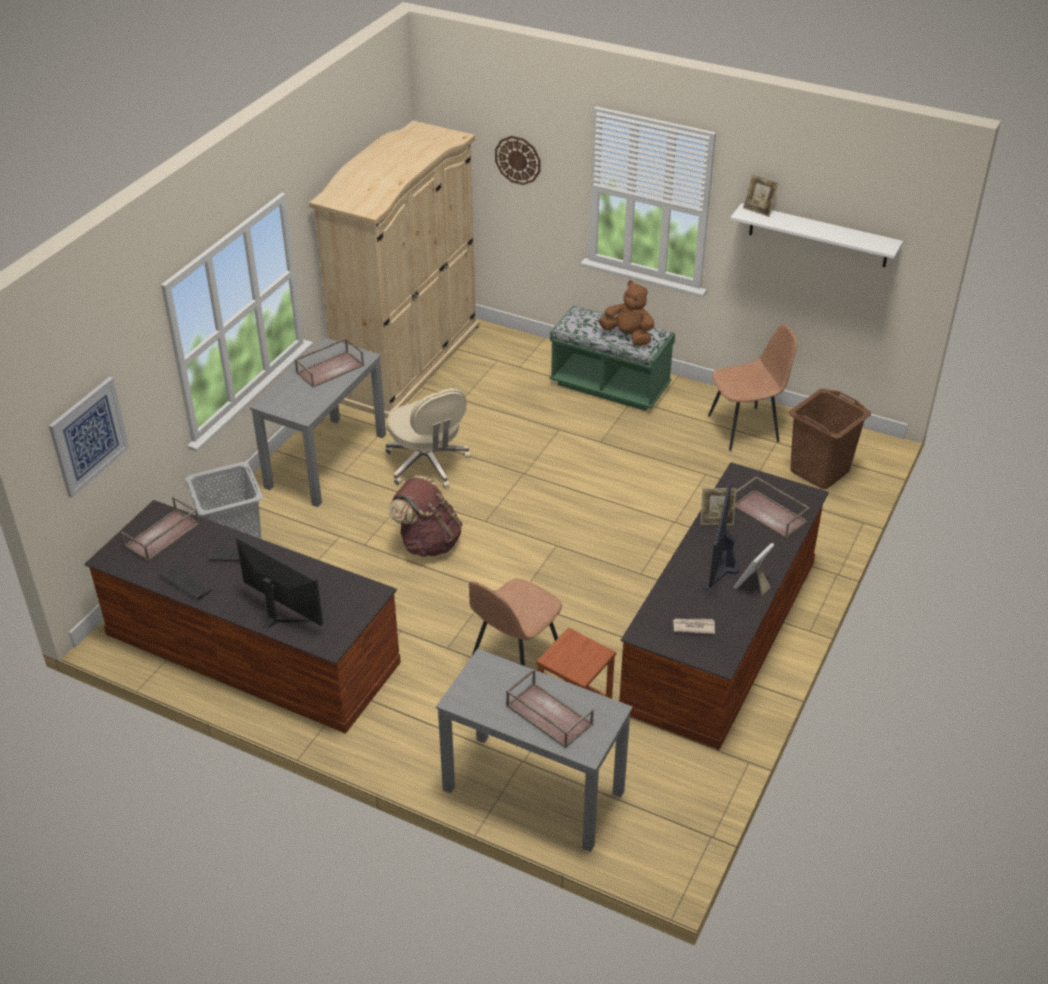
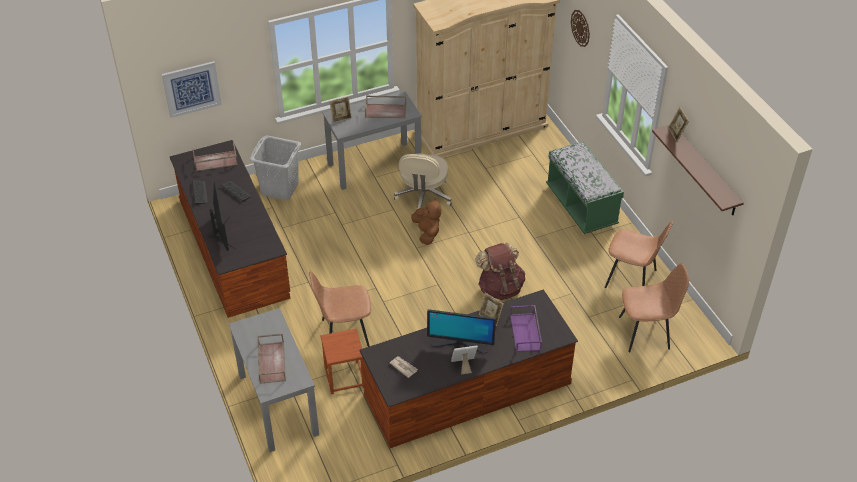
camera: 40 degrees right, 5 degrees up
brown backpack [388,476,463,557] -> brown backpack moved to [475,243,525,300]
brown plush toy [599,280,654,346] -> brown plush toy moved to [411,198,441,245]
monitor [703,481,741,591] -> monitor turned 135 degrees counterclockwise [427,309,496,354]
white shelf [730,203,903,267] -> brown shelf [652,125,744,215]
brown tray [735,477,810,538] -> purple tray [510,305,542,352]
brown laundry basket [789,389,871,489] -> brown chair [619,263,689,352]
none -> picture frame [330,97,352,123]

